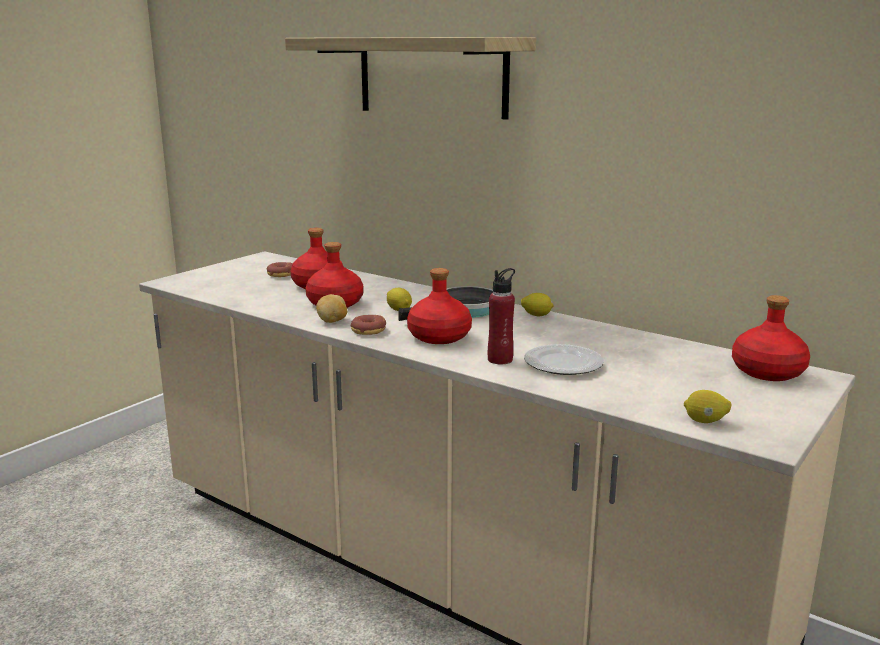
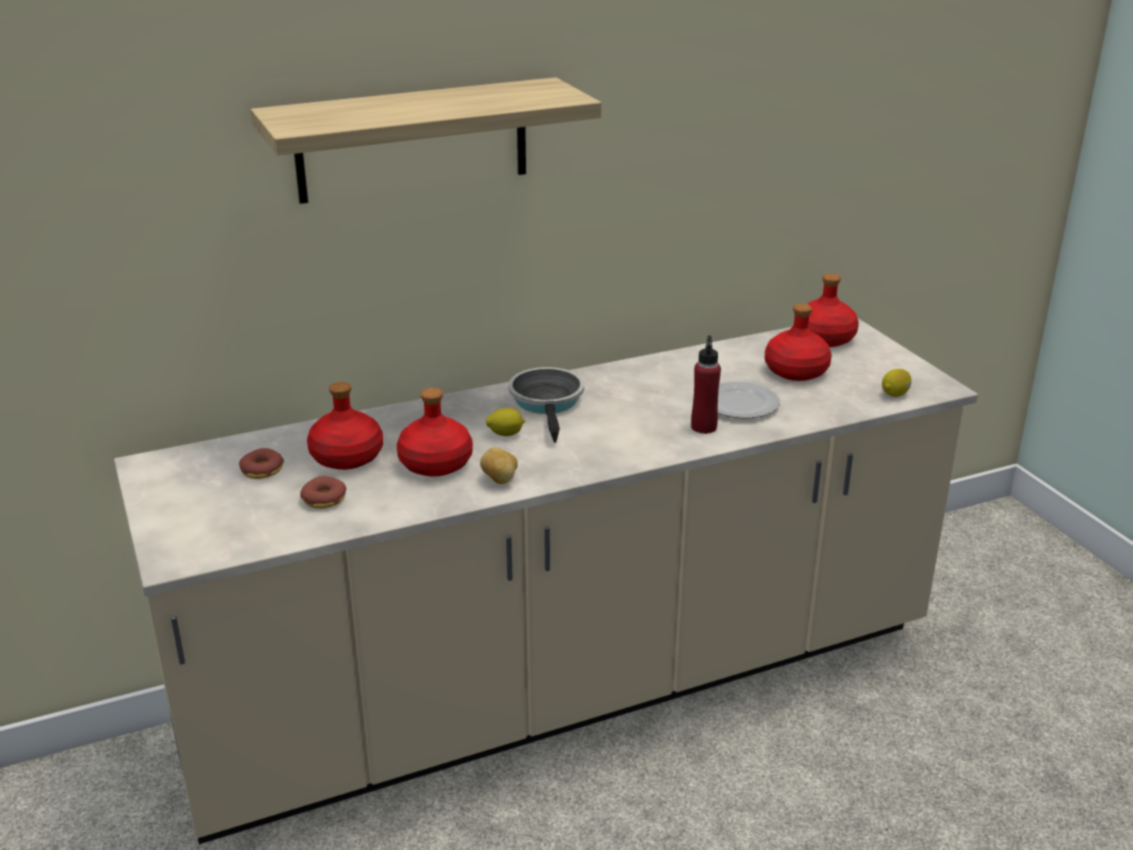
camera: 60 degrees left, 10 degrees up
donut [351,315,386,335] -> donut moved to [300,476,346,509]
red bottle [407,268,472,344] -> red bottle moved to [765,303,832,381]
lemon [521,293,554,316] -> none

